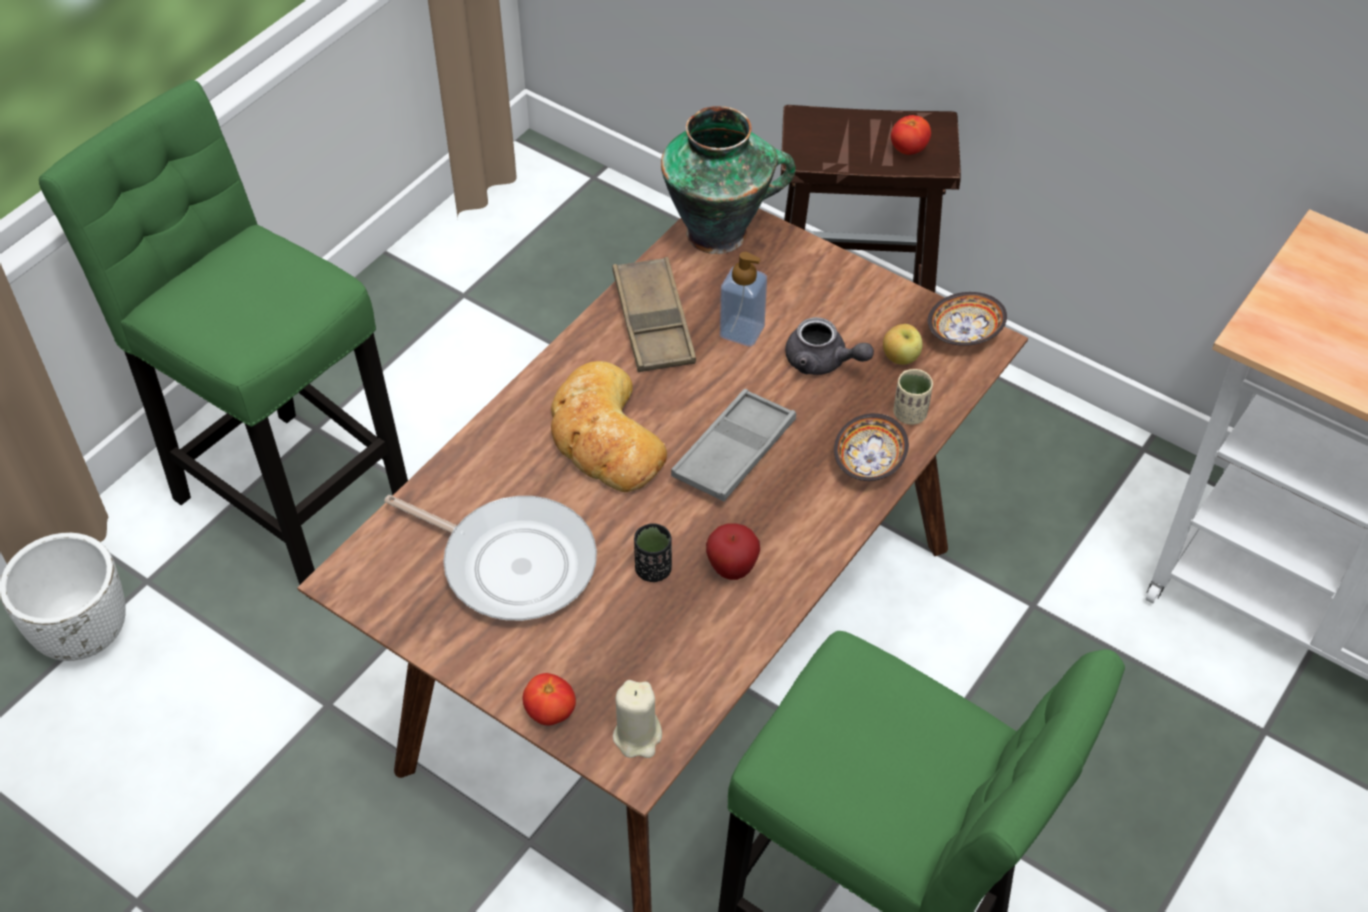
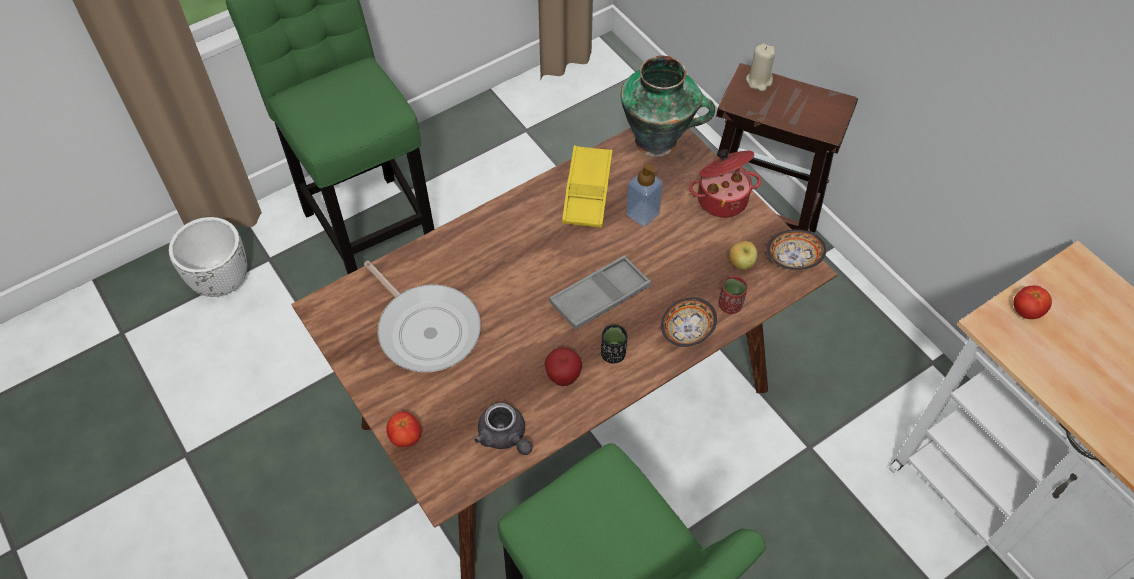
camera: 20 degrees right, 5 degrees up
bread [551,361,667,492] -> none
brown tray [613,257,696,372] -> yellow tray [562,145,613,228]
beige candle [613,680,662,758] -> beige candle moved to [746,43,775,91]
black cup [634,523,672,582] -> black cup moved to [601,325,627,364]
grey teapot [785,317,874,375] -> grey teapot moved to [474,403,532,455]
tomato [891,115,931,155] -> tomato moved to [1013,286,1052,319]
beige cup [893,369,933,425] -> red cup [718,276,748,314]
none -> cooking pot [689,149,761,218]

